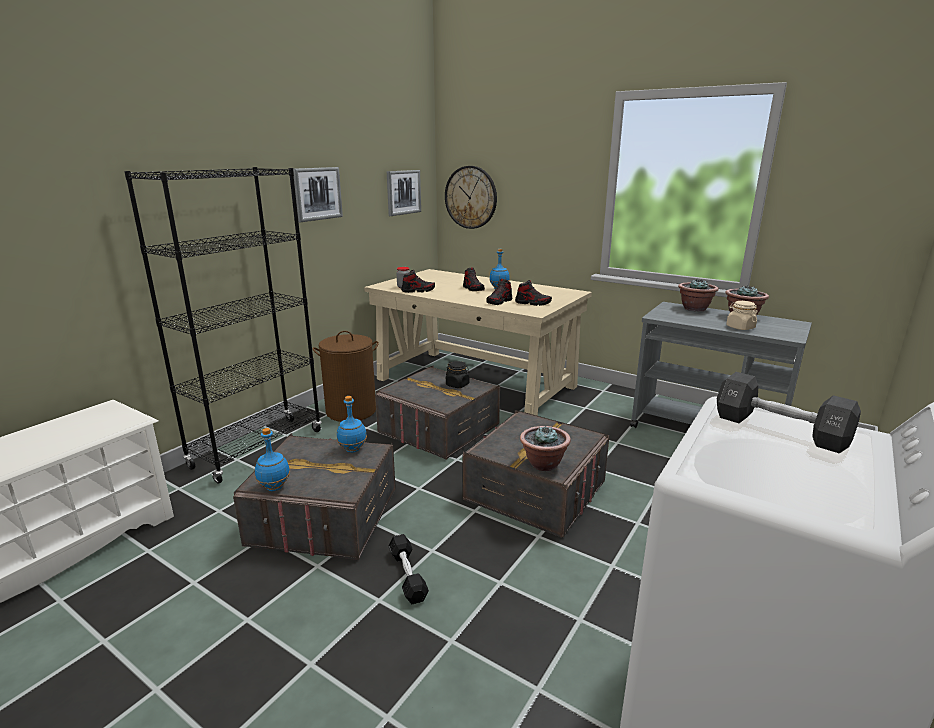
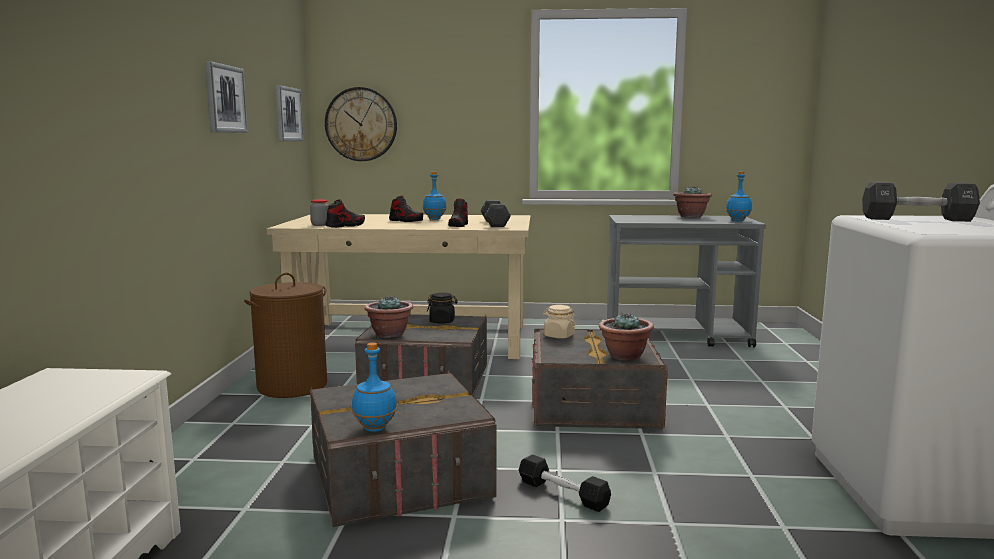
camera: 30 degrees left, 10 degrees down
black bookcase [124,167,321,484] -> none
blue bottle [337,396,367,453] -> blue bottle moved to [726,172,752,221]
shoe [515,280,552,306] -> black dumbbell [480,200,511,227]
potted plant [678,278,719,311] -> potted plant moved to [364,295,413,338]
beige jar [726,301,758,330] -> beige jar moved to [543,305,576,338]

